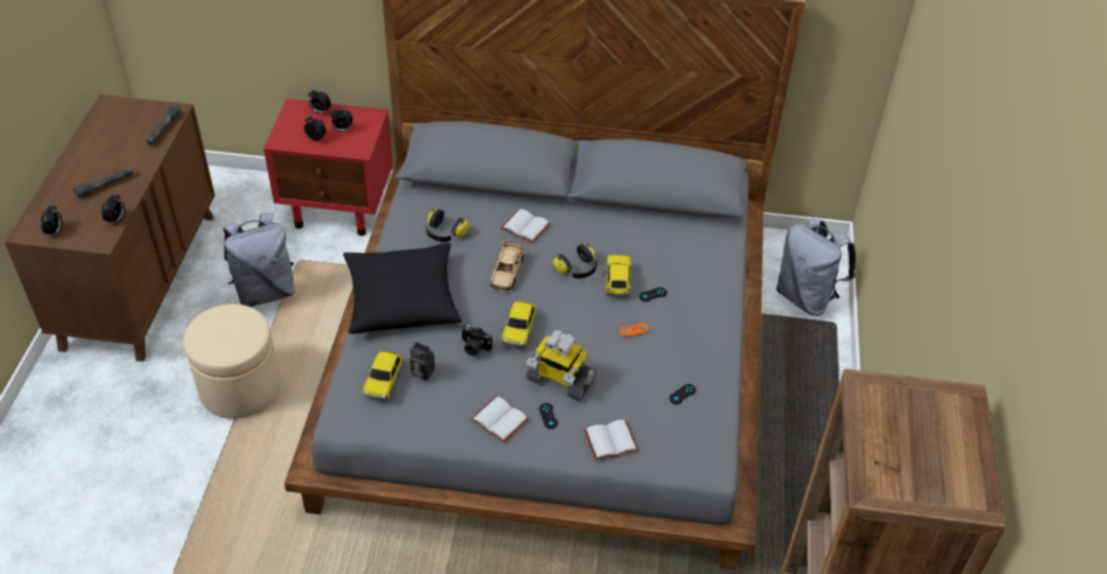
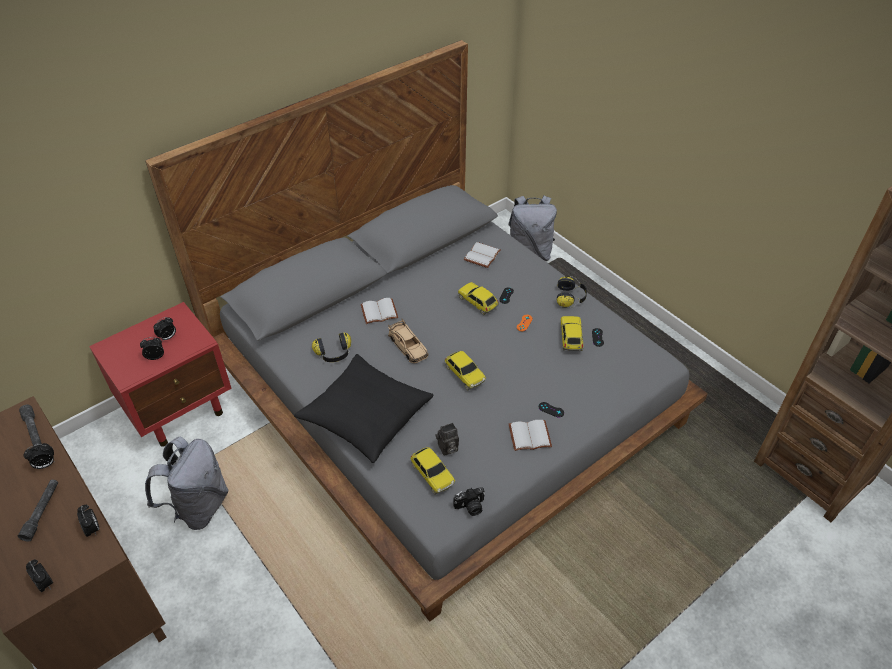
camera: 45 degrees left, 0 degrees up
beige ottoman [183,304,281,419] -> none
alarm clock [308,89,331,113] -> alarm clock moved to [24,443,54,469]
camera [461,325,492,356] -> camera moved to [454,487,485,516]
toy robot [526,330,596,401] -> none
headphones [552,244,597,279] -> headphones moved to [557,276,587,308]
white book [584,420,639,461] -> white book moved to [464,242,501,268]
none -> toy car [560,316,583,351]

